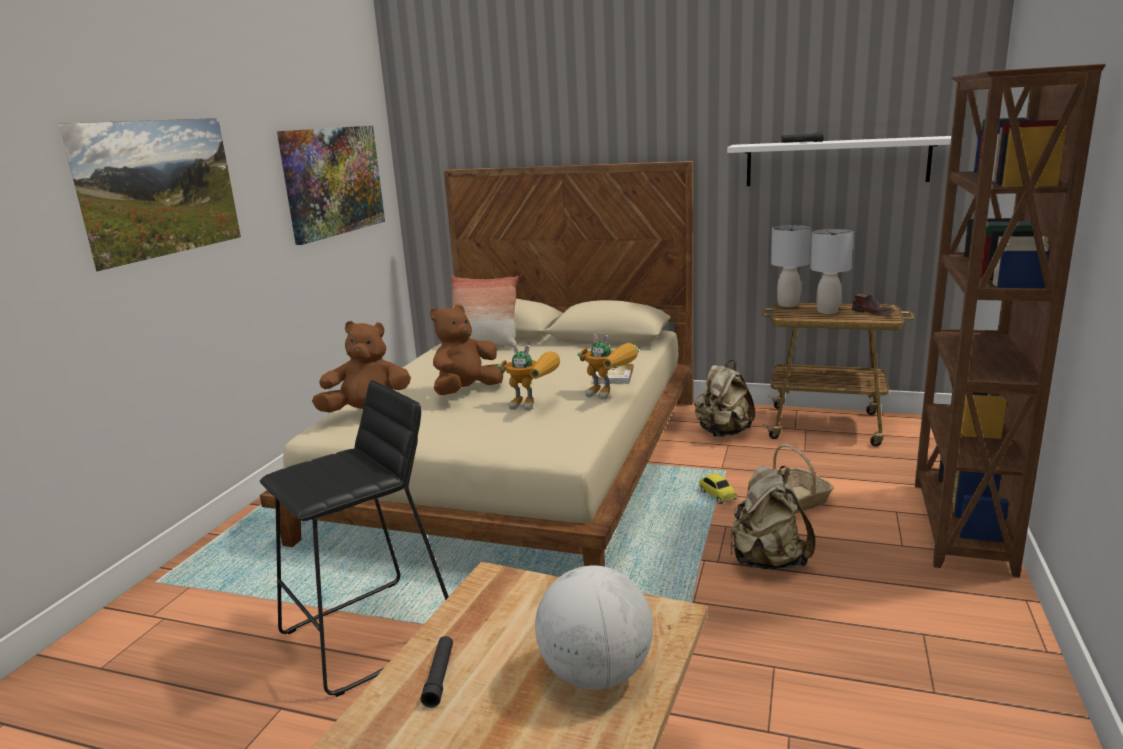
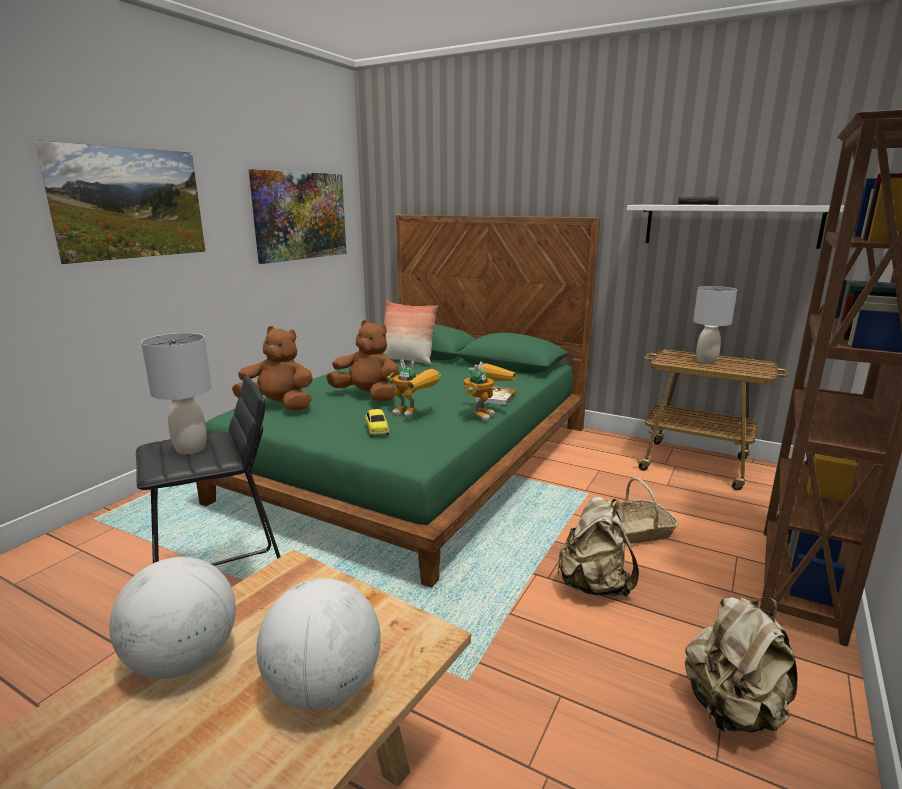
camera: 10 degrees right, 0 degrees up
beige bed [260,161,694,567] -> green bed [196,215,600,588]
black flashlight [421,636,453,708] -> globe [109,557,236,679]
brown plush toy [430,305,503,395] -> brown plush toy turned 60 degrees clockwise [326,320,399,401]
toy robot [577,334,639,399] -> toy robot turned 105 degrees counterclockwise [464,361,516,422]
beige backpack [694,360,755,437] -> beige backpack moved to [685,597,797,733]
toy car [699,473,737,504] -> toy car moved to [365,409,389,437]
grey table lamp [771,225,811,307] -> grey table lamp moved to [141,333,212,454]
brown shoe [852,293,895,315] -> none

